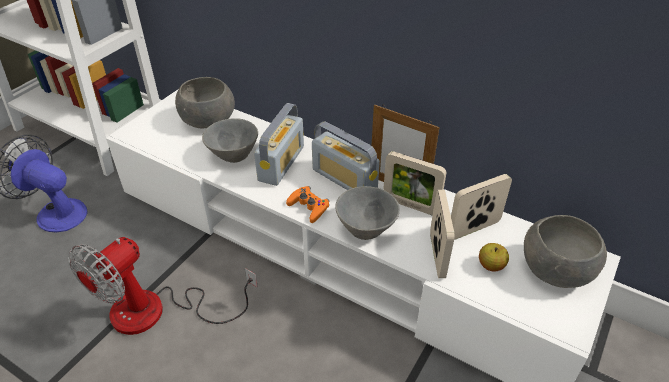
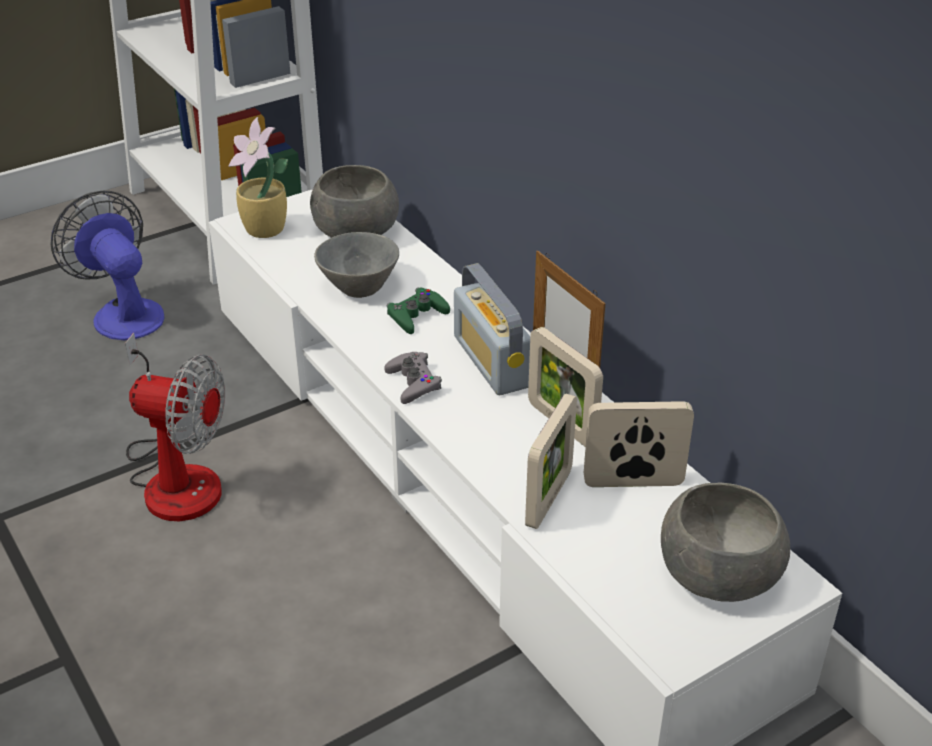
camera: 25 degrees right, 5 degrees down
fan [68,237,258,335] -> fan turned 135 degrees counterclockwise [125,333,225,521]
radio [254,103,304,186] -> green game controller [387,288,450,334]
orange game controller [286,186,330,223] -> grey game controller [384,352,442,404]
grey bowl [335,186,400,240] -> none
apple [479,243,509,271] -> none
none -> potted plant [228,117,288,238]

